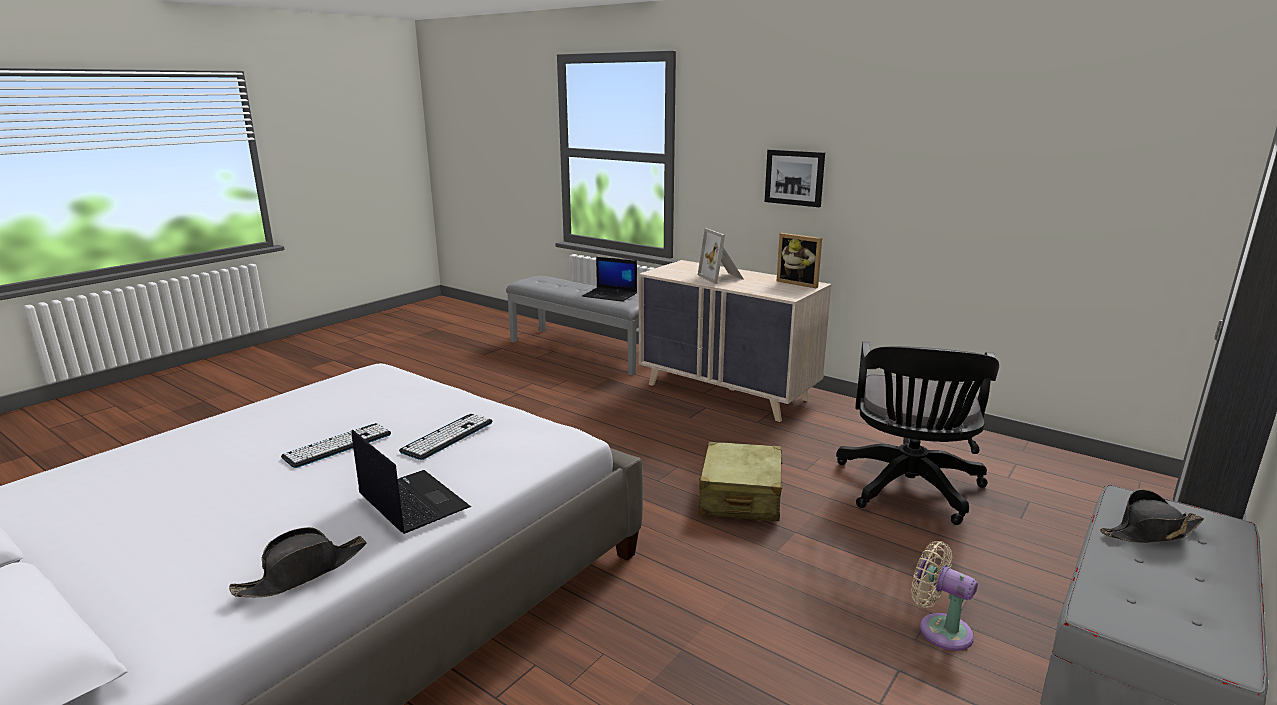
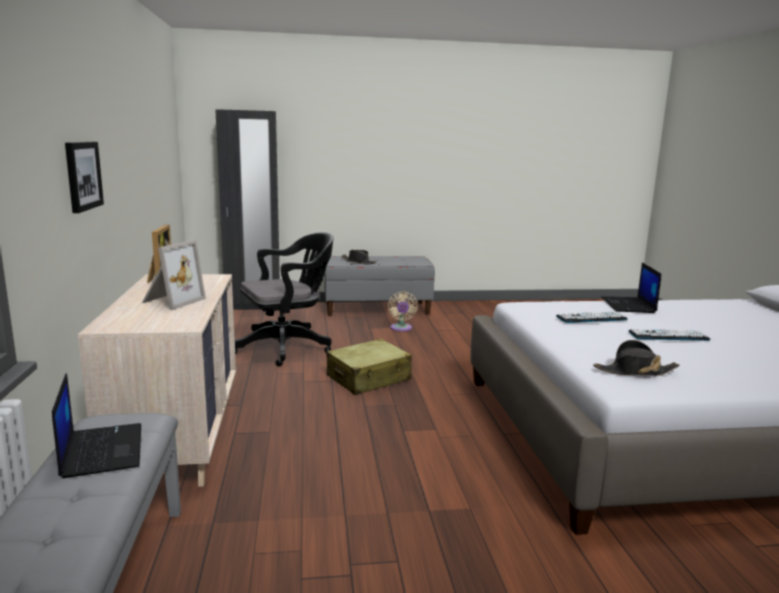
camera: 135 degrees left, 5 degrees down
black hat [229,527,366,597] -> black hat moved to [593,340,680,376]

